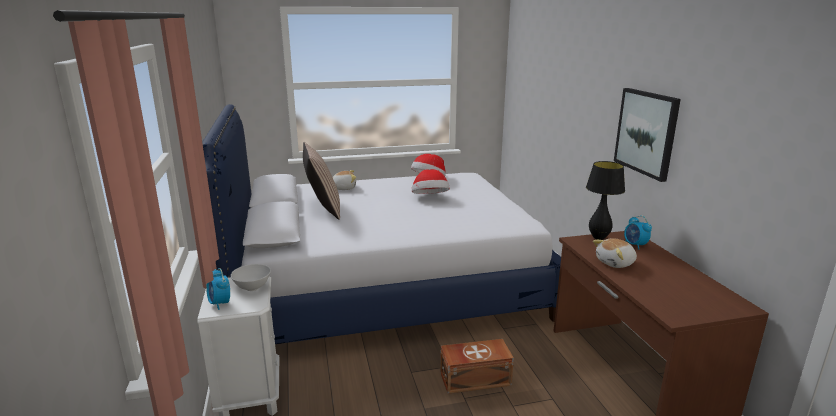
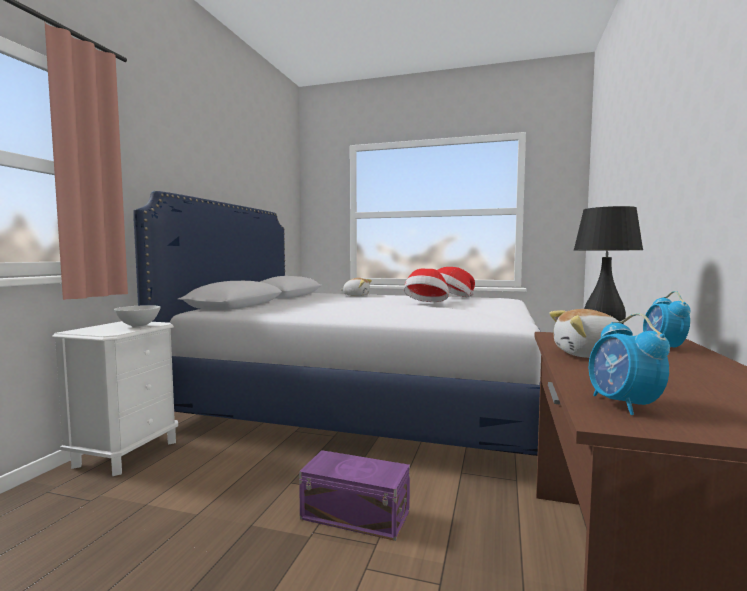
camera: 30 degrees right, 15 degrees down
alarm clock [206,268,230,310] -> alarm clock moved to [589,313,670,415]
pillow [303,142,340,220] -> none
brown storage box [440,339,514,394] -> purple storage box [299,450,410,541]
picture [614,88,681,182] -> none

